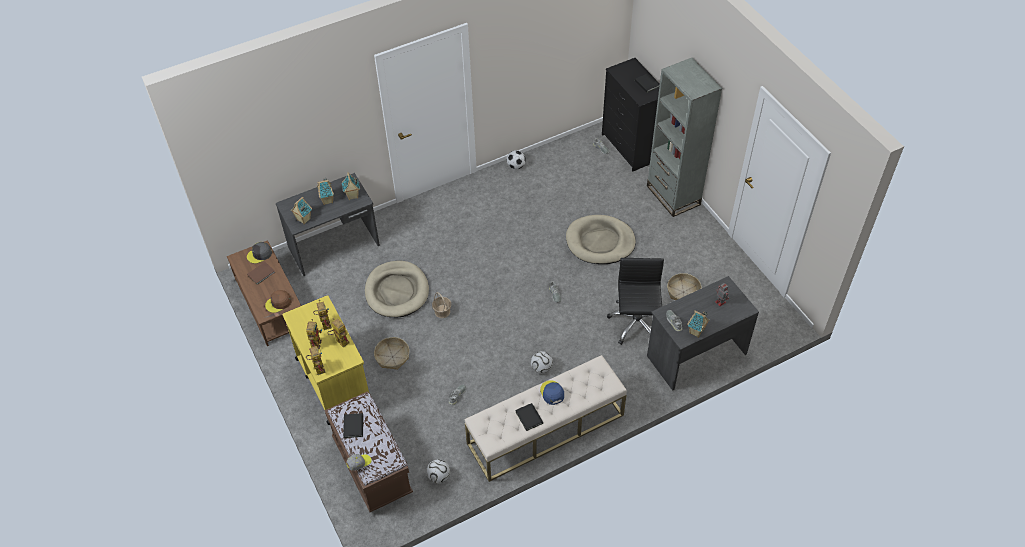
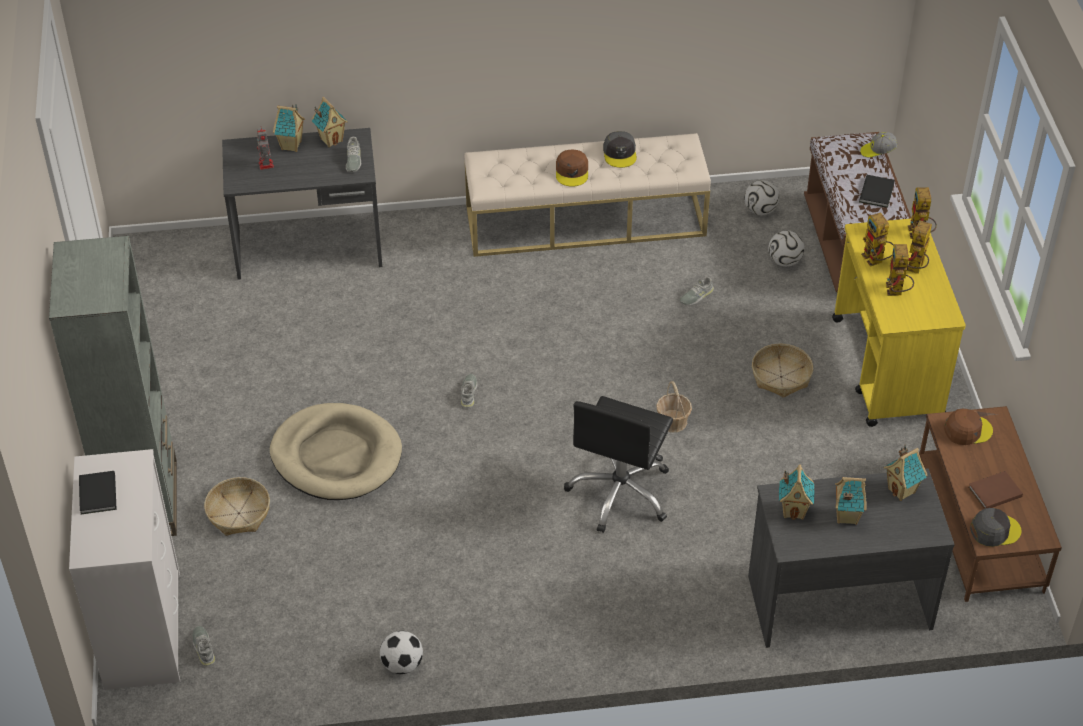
camera: 160 degrees left, 5 degrees down
beige dog bed [365,261,429,317] -> none
black book [515,403,543,431] -> grey cap [603,131,637,168]
football [531,351,553,374] -> football moved to [768,231,804,267]
blue cap [540,380,564,405] -> brown cap [556,149,588,187]
black dresser [602,58,660,172] -> white dresser [69,449,180,690]
black office chair [607,258,664,345] -> black office chair moved to [564,396,673,533]
basket [667,273,702,300] -> basket moved to [204,477,270,536]
none -> toy house [273,104,305,152]

